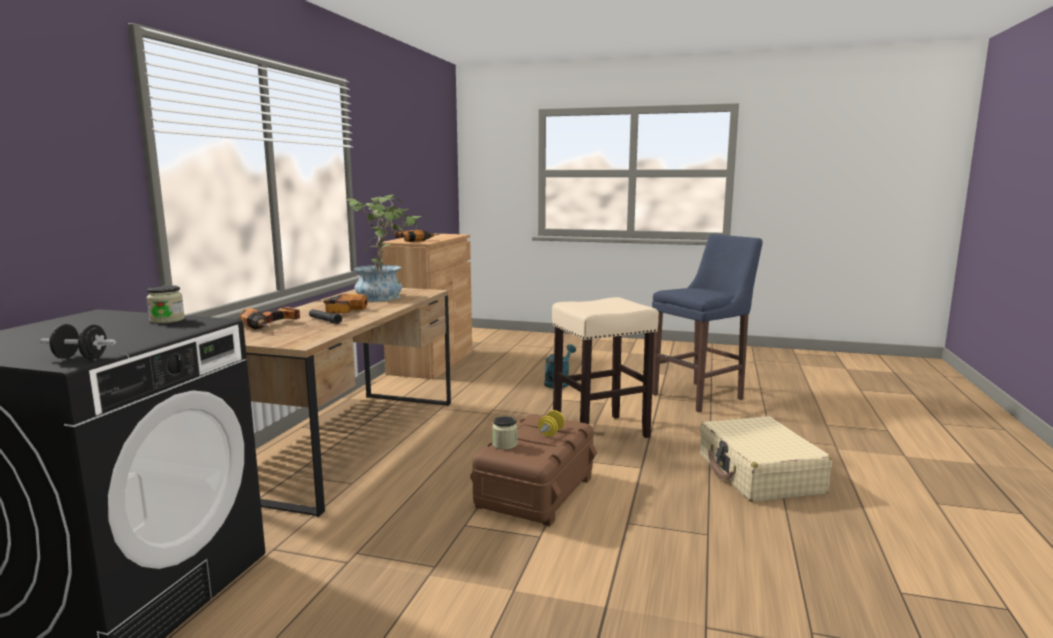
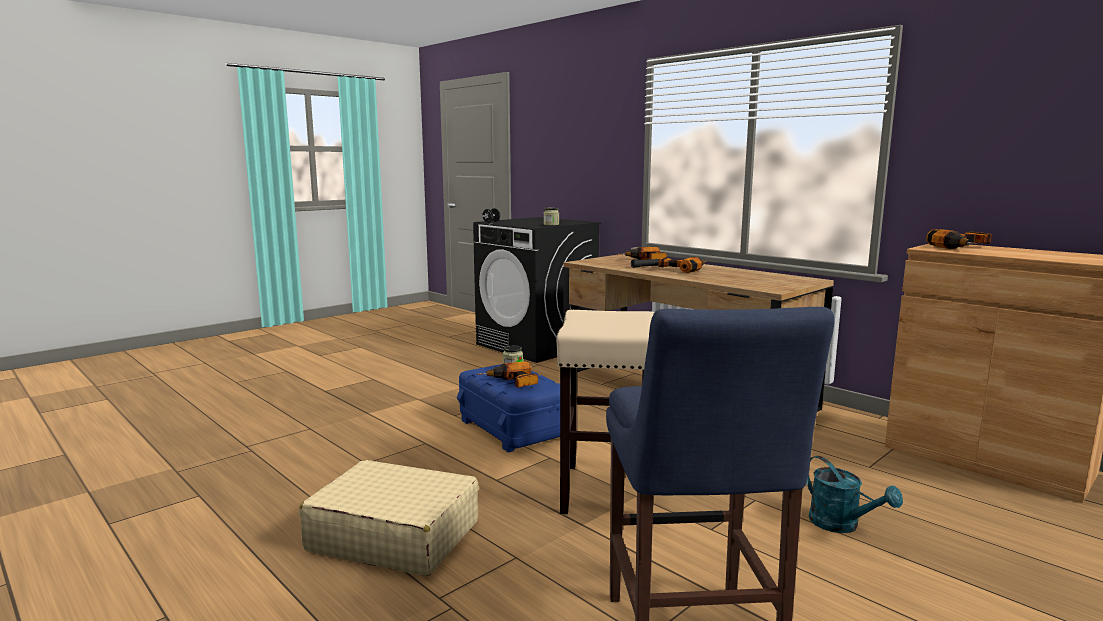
camera: 120 degrees right, 0 degrees up
potted plant [346,194,421,301] -> none
brown storage box [470,414,597,527] -> blue storage box [457,364,560,453]
yellow dumbbell [538,410,565,437] -> power drill [477,362,538,387]

